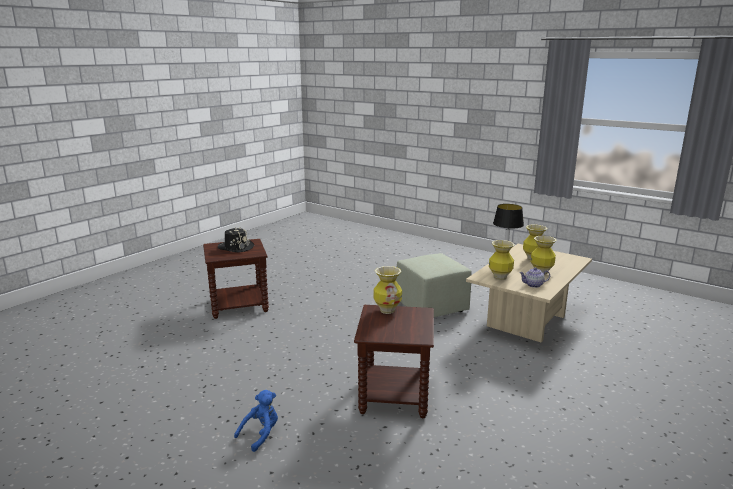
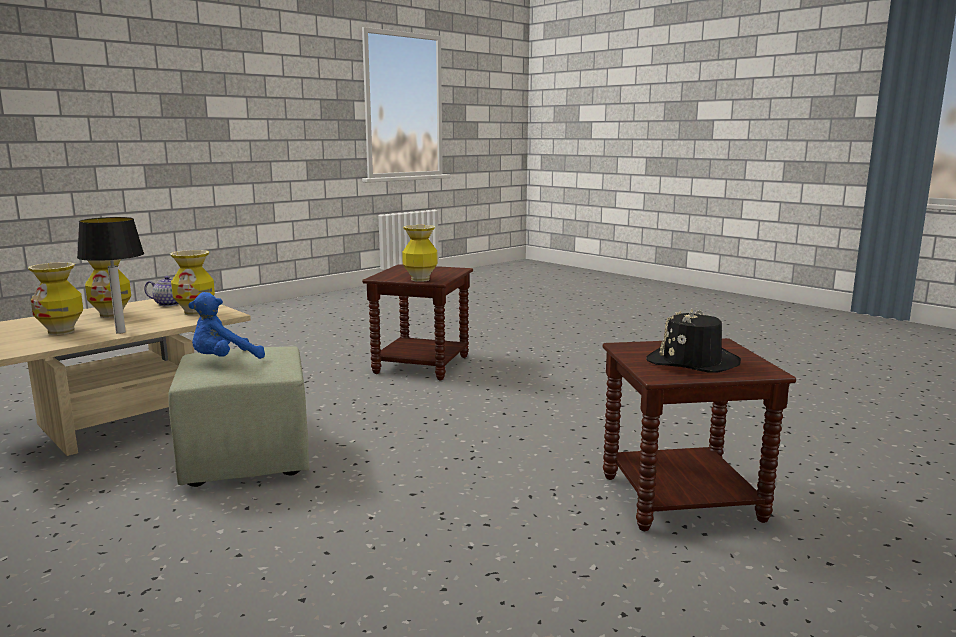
camera: 170 degrees left, 5 degrees down
blue plush toy [234,390,278,452] -> blue plush toy moved to [188,292,265,359]

